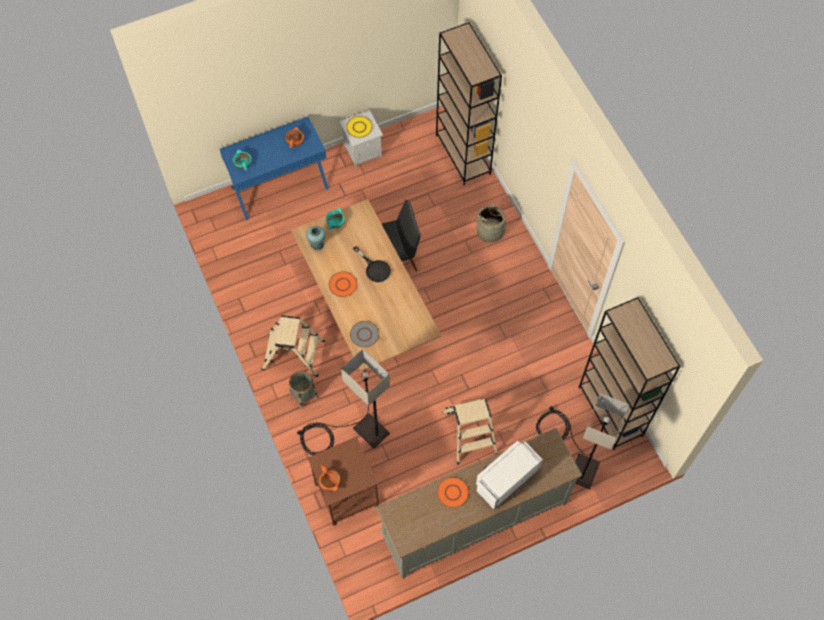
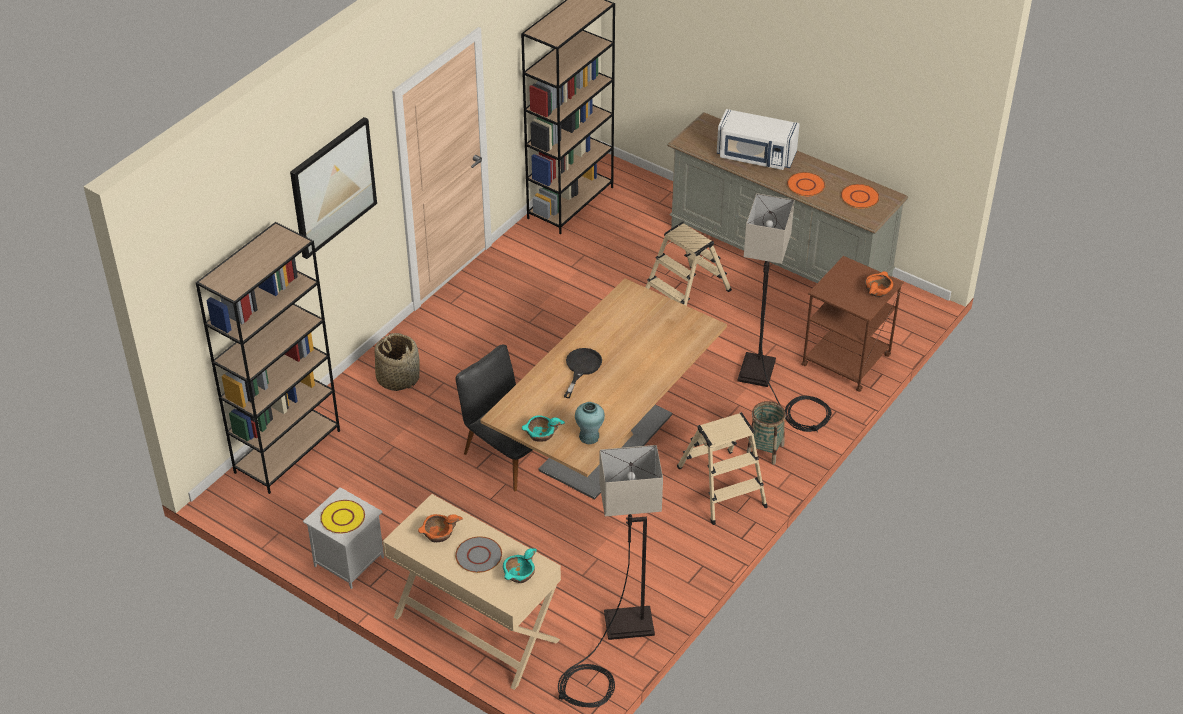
camera: 120 degrees left, 20 degrees down
blue console table [220,116,329,221] -> beige console table [383,494,561,690]
orange plate [329,271,357,297] -> orange plate moved to [841,184,880,209]
grey plate [350,321,379,348] -> grey plate moved to [455,536,502,573]
floor lamp [536,393,629,489] -> floor lamp moved to [558,445,663,707]
none -> picture [290,117,377,259]

